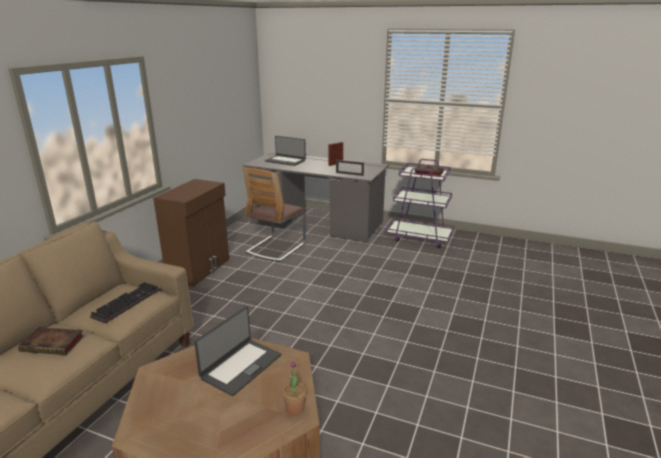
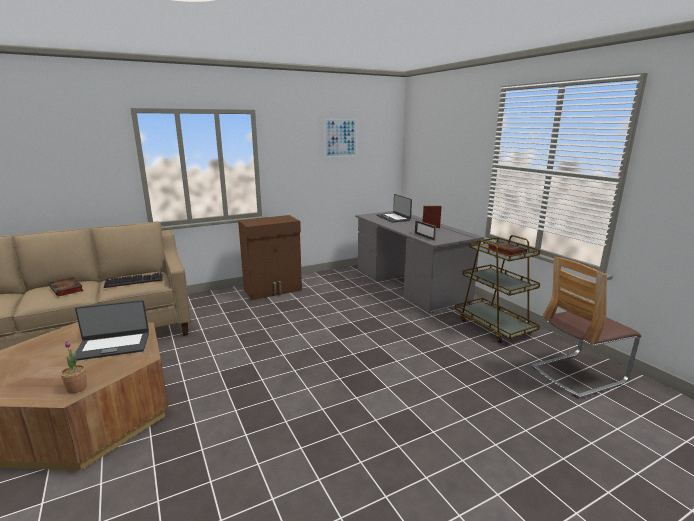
camera: 40 degrees right, 5 degrees down
chair [243,168,306,262] -> chair moved to [532,257,641,399]
purple cart [386,159,454,248] -> brown cart [455,235,540,343]
none -> picture [324,119,357,157]

